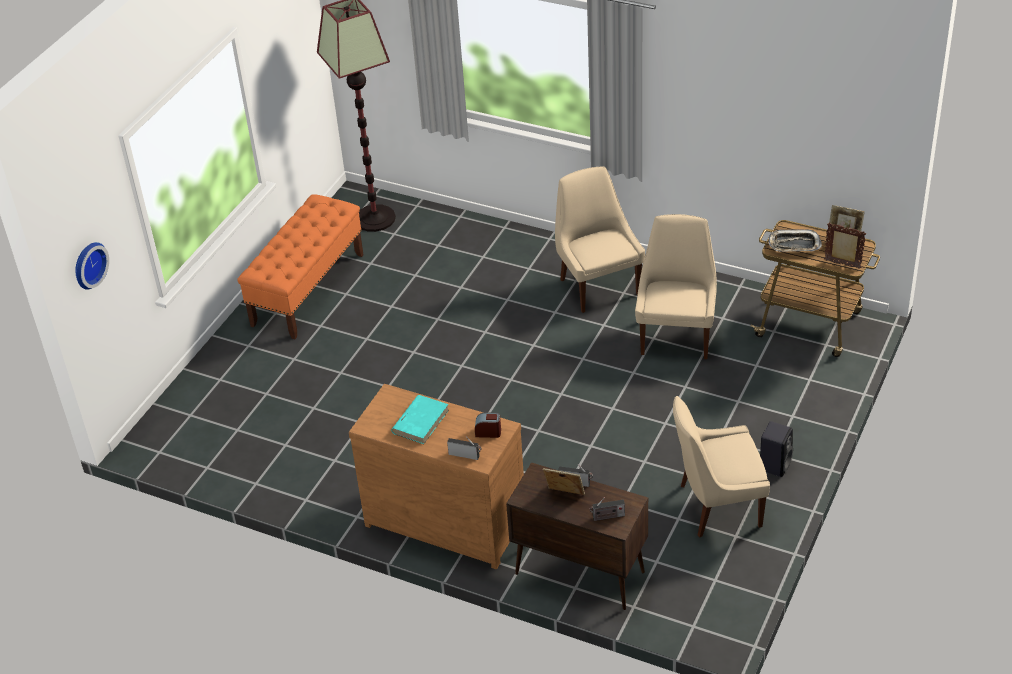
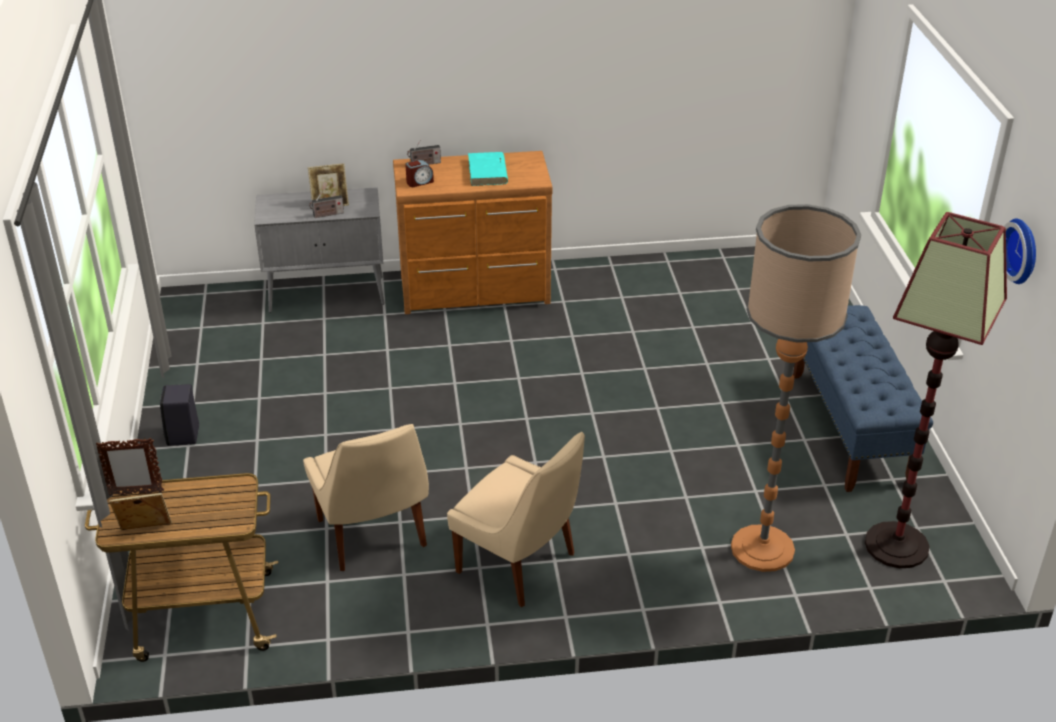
camera: 145 degrees right, 5 degrees down
wall clock [75,242,109,290] -> wall clock moved to [1004,219,1036,284]
orange bench [237,194,363,339] -> blue bench [793,305,933,492]
brown cabinet [506,462,648,610] -> grey cabinet [254,187,385,313]
radio [590,497,625,521] -> none
beige chair [673,396,770,538] -> none
tray [768,229,822,252] -> none
none -> floor lamp [731,204,861,572]

